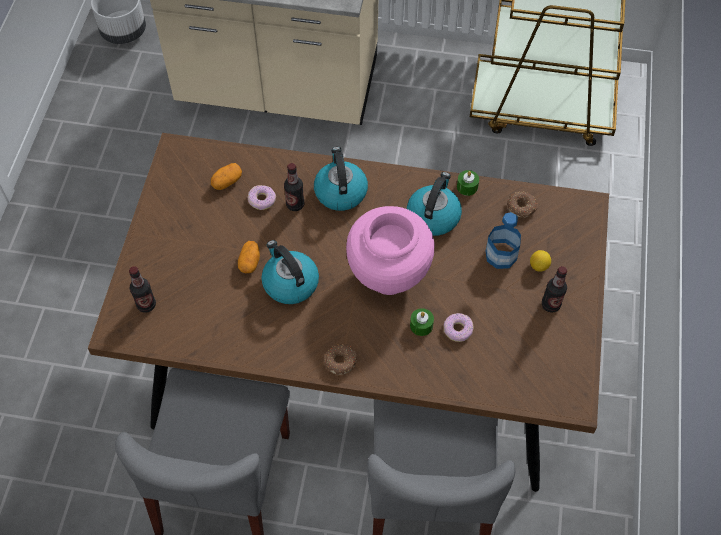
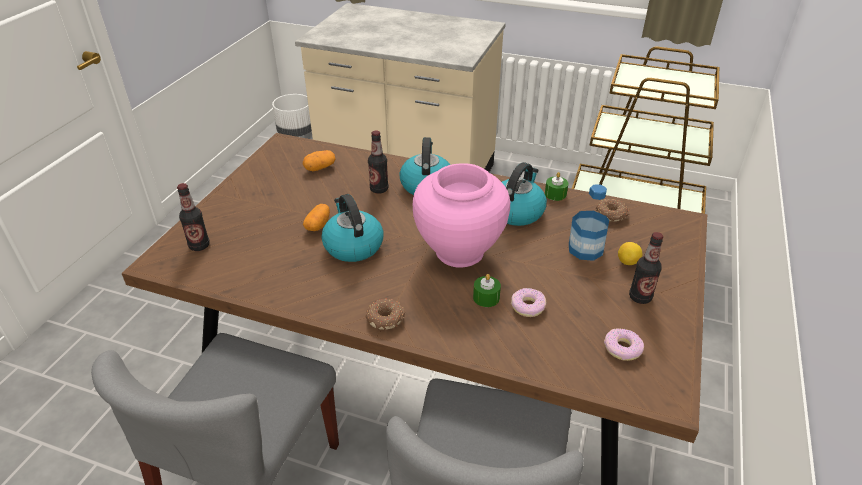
camera: 10 degrees right, 20 degrees down
donut [248,185,276,210] -> donut moved to [604,329,644,361]

